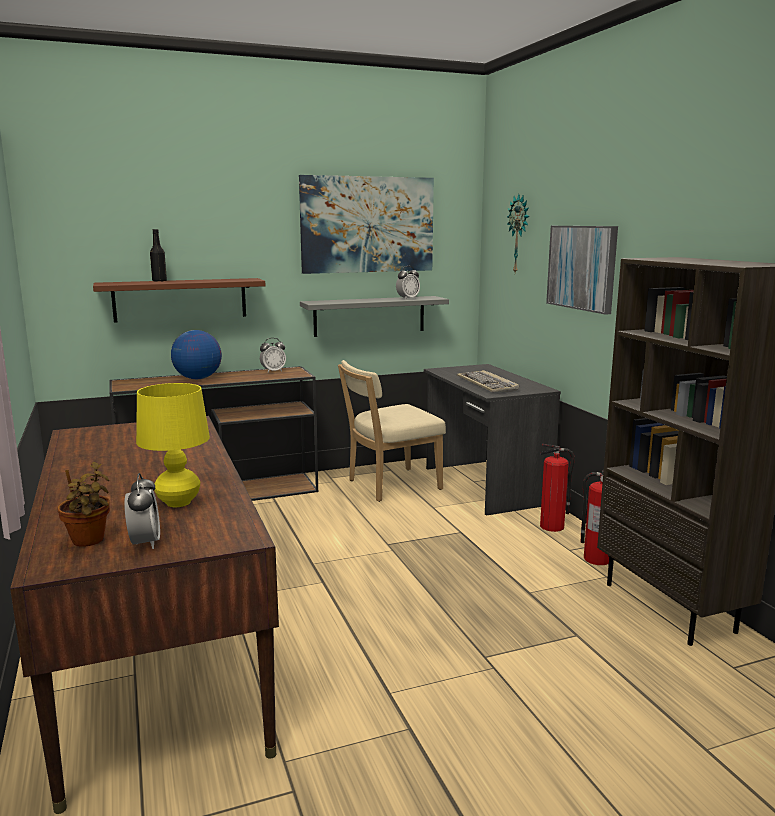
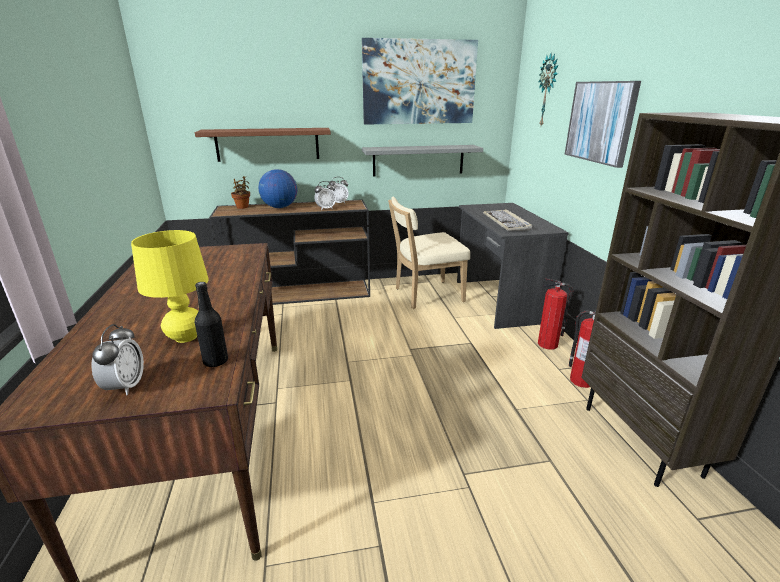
camera: 10 degrees right, 10 degrees up
potted plant [57,462,110,547] -> potted plant moved to [231,176,250,209]
black bottle [150,229,167,282] -> black bottle moved to [195,282,228,367]
alarm clock [396,266,420,300] -> alarm clock moved to [314,181,336,210]

